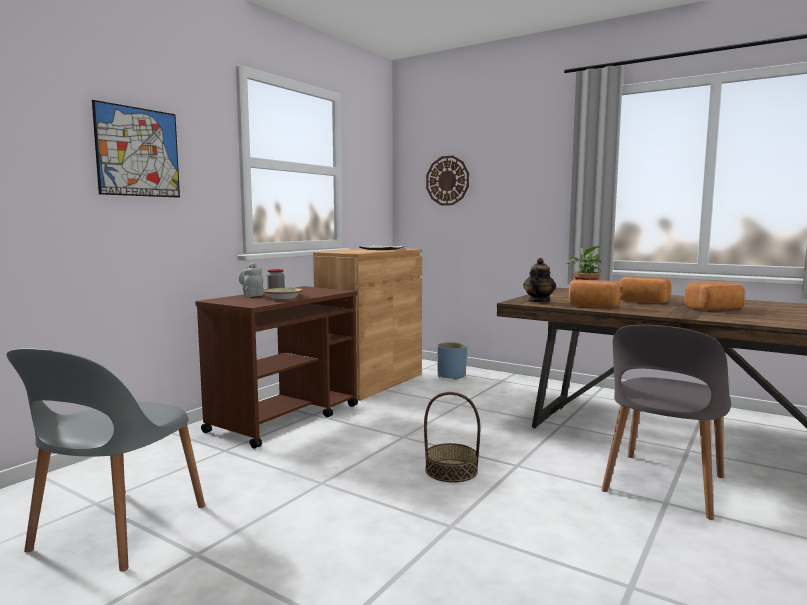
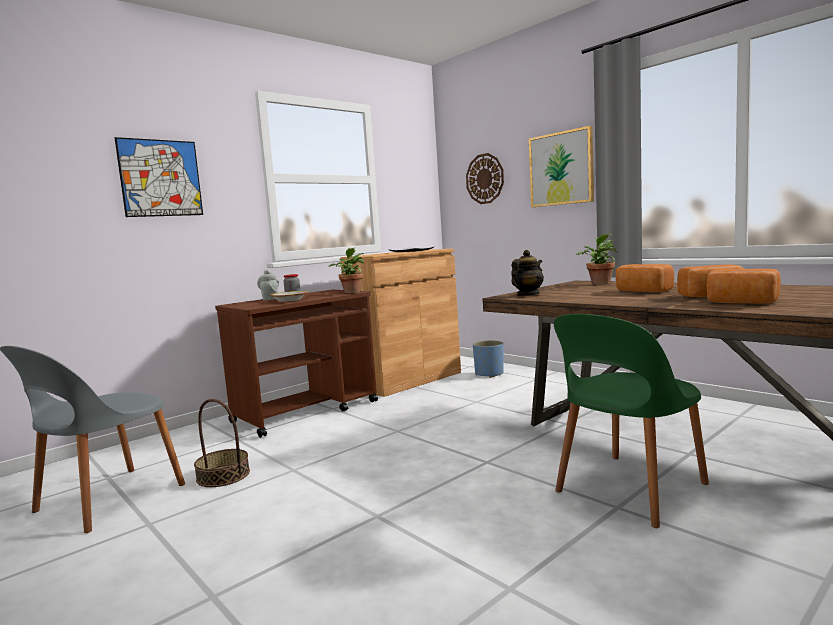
camera: 15 degrees right, 0 degrees up
basket [424,392,480,482] -> basket moved to [194,399,250,487]
bread [569,280,620,308] -> bread moved to [707,269,781,304]
grey chair [601,325,731,520] -> green chair [554,314,709,528]
none -> potted plant [329,248,364,294]
none -> picture [529,126,594,207]

